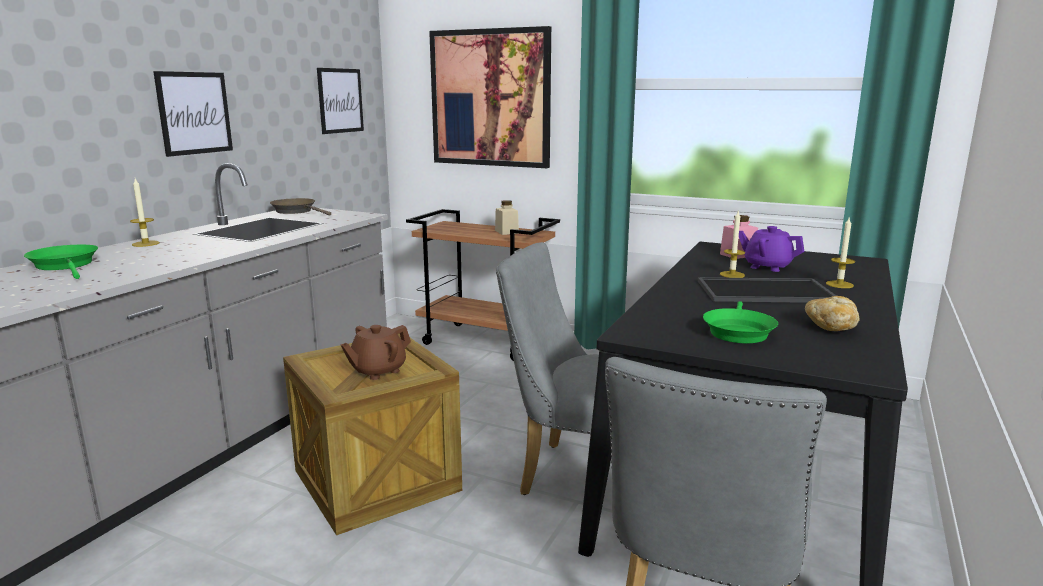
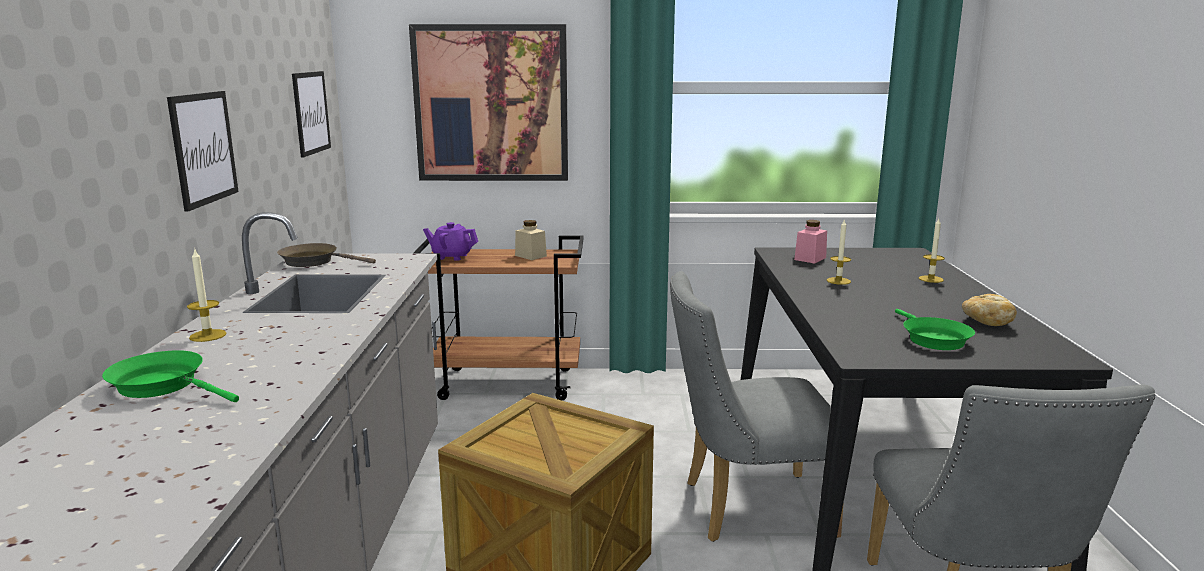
camera: 25 degrees left, 0 degrees up
brown teapot [341,325,411,380] -> none
tray [698,277,836,303] -> none
purple teapot [739,226,805,272] -> purple teapot moved to [423,222,478,261]

